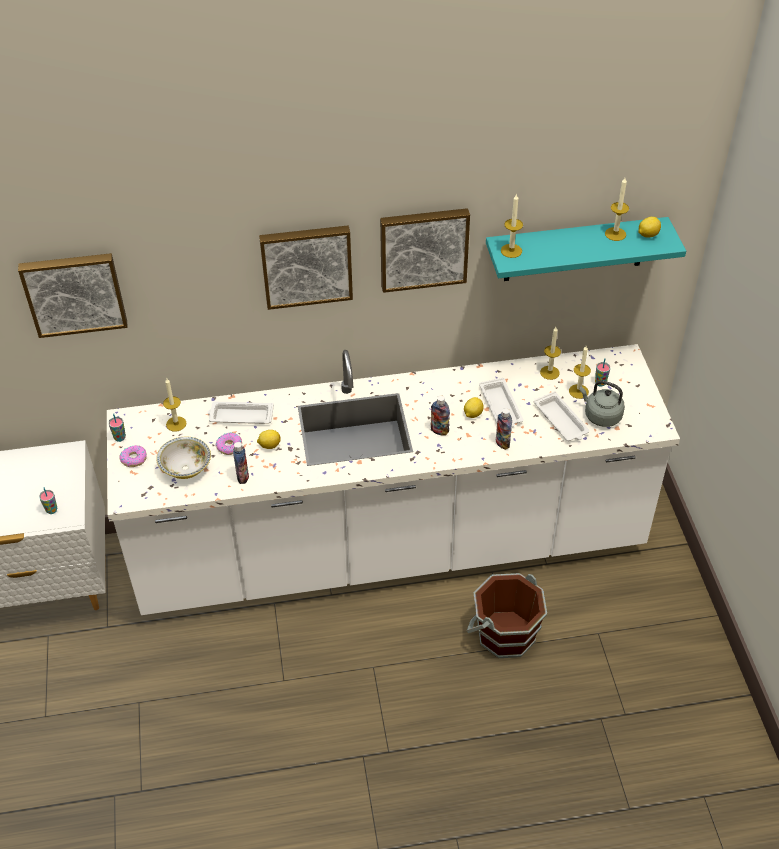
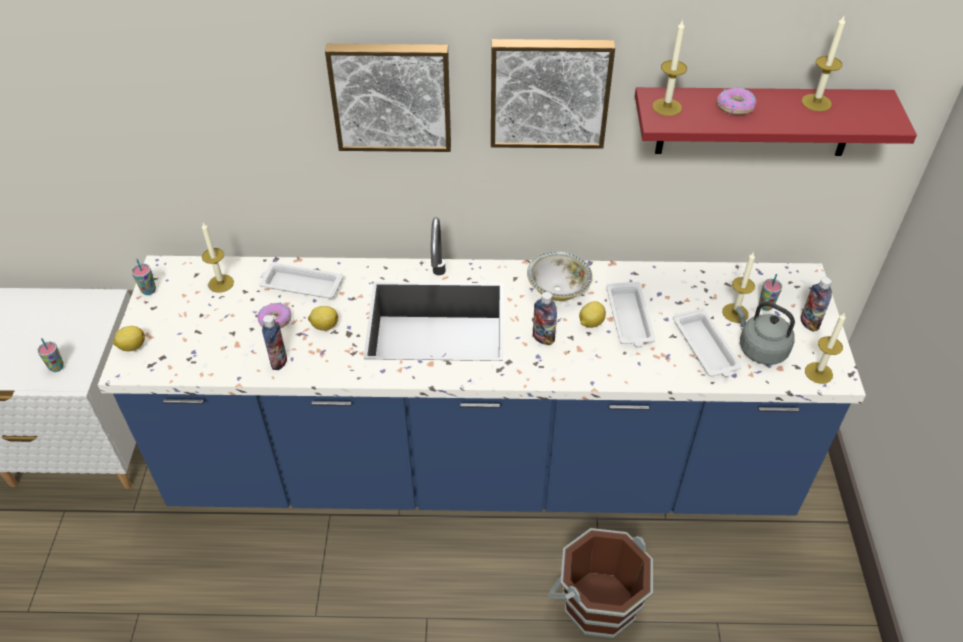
camera: 10 degrees right, 0 degrees up
picture [18,253,127,338] -> none
white counter [107,344,680,615] -> blue counter [98,217,866,516]
donut [119,445,147,467] -> donut moved to [717,88,756,115]
bowl [156,437,211,479] -> bowl moved to [527,251,593,301]
turquoise shelf [486,217,686,281] -> red shelf [635,87,917,156]
bottle [496,408,512,450] -> bottle moved to [800,277,832,332]
candle [540,327,561,380] -> candle moved to [805,312,846,384]
lemon [638,217,661,238] -> lemon moved to [113,326,145,351]

